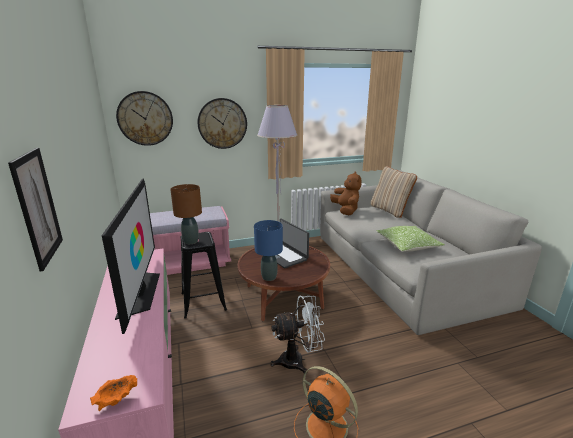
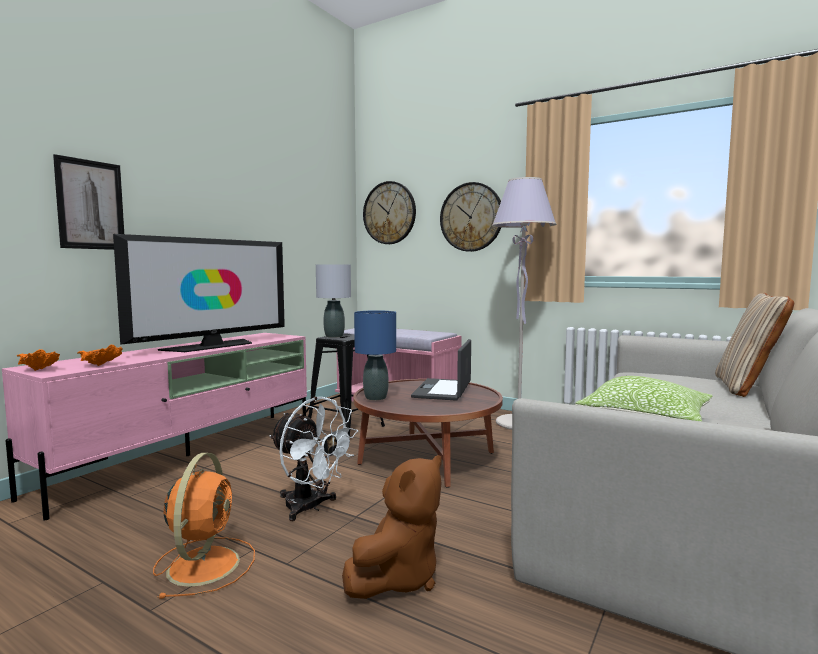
camera: 50 degrees right, 15 degrees down
brown table lamp [170,184,202,244] -> grey table lamp [316,264,351,338]
brown plush toy [330,172,362,215] -> brown plush toy moved to [342,455,442,599]
none -> orange bowl [77,345,123,366]

